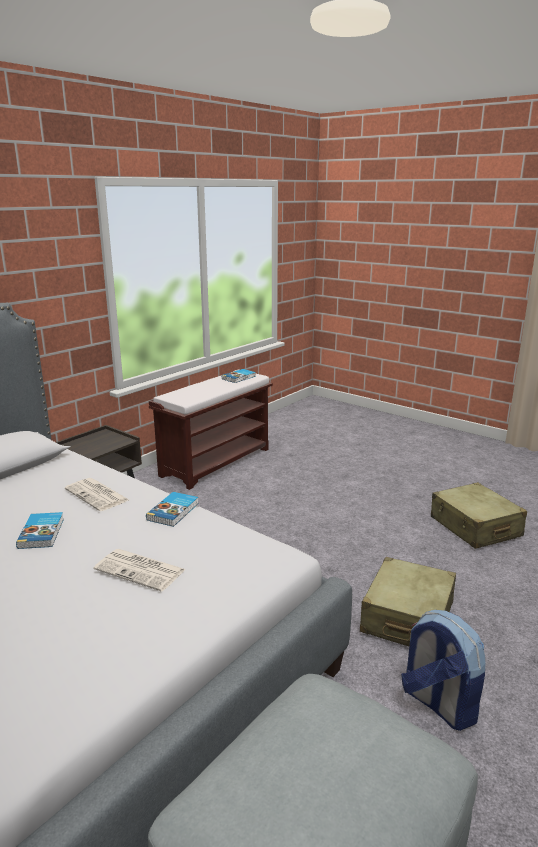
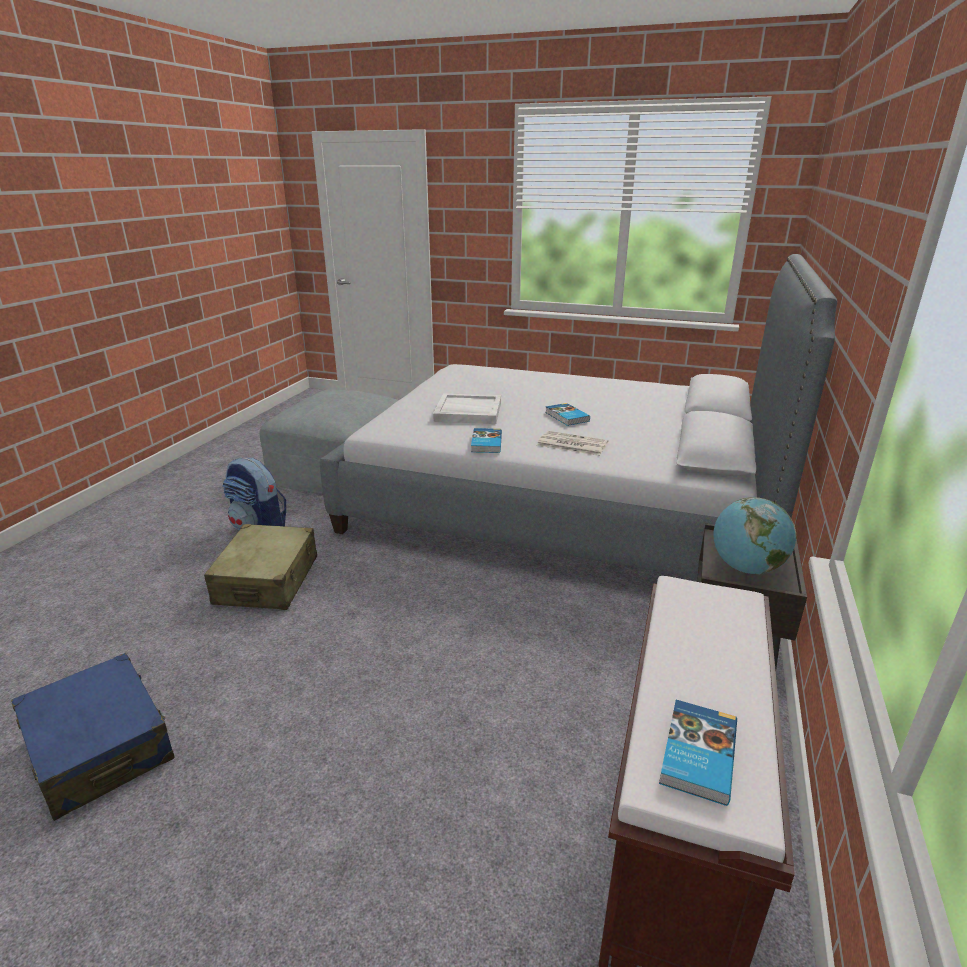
camera: 160 degrees right, 5 degrees up
newspaper [94,549,186,592] -> white tray [433,393,501,424]
beige suitcase [431,482,527,549] -> blue suitcase [11,653,175,821]
none -> globe [714,497,796,574]

